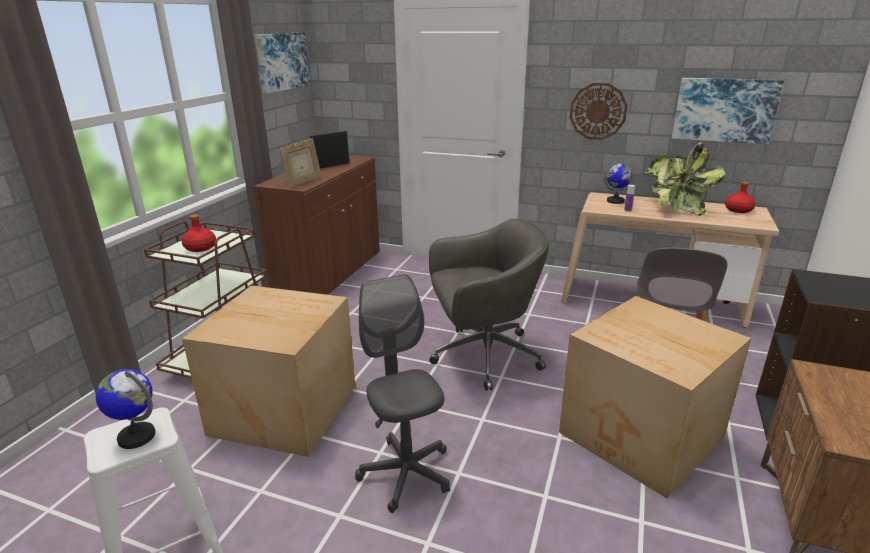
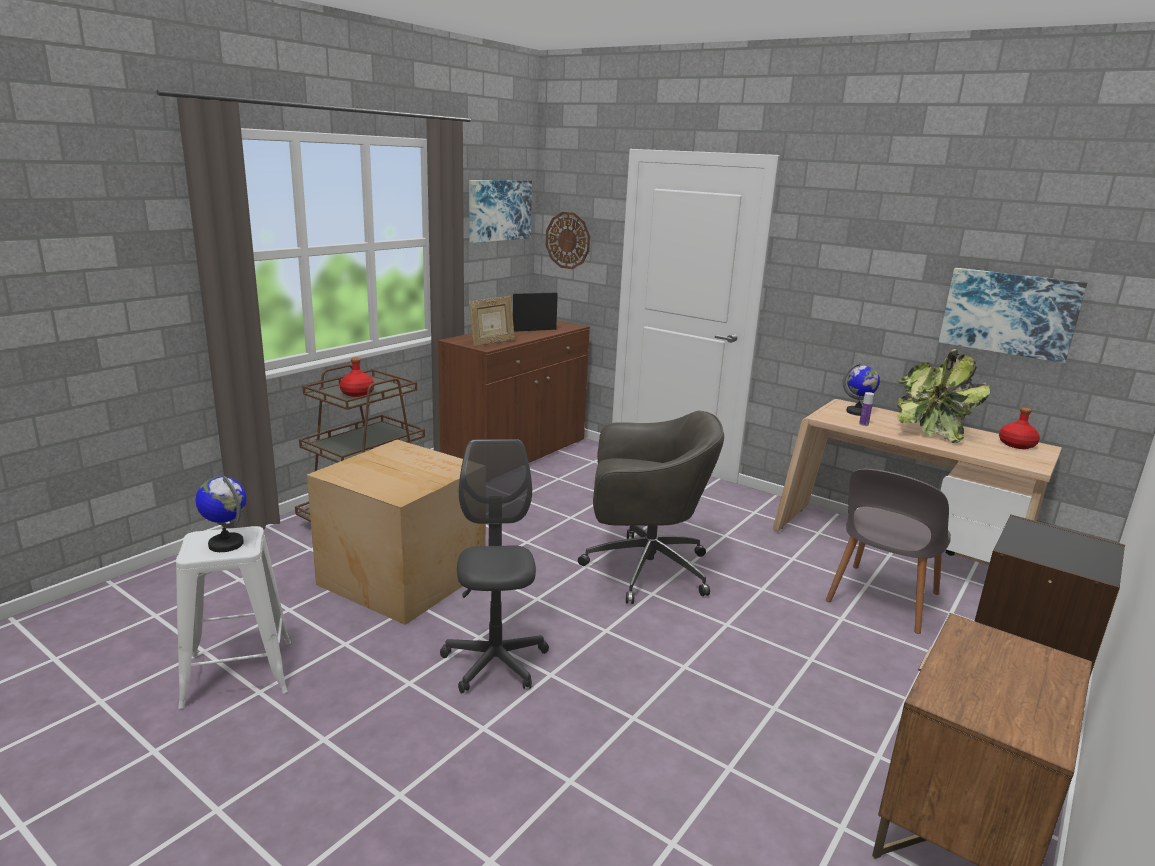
camera: 15 degrees right, 5 degrees down
cardboard box [559,296,751,499] -> none
wall clock [570,83,628,140] -> wall clock moved to [546,212,590,269]

